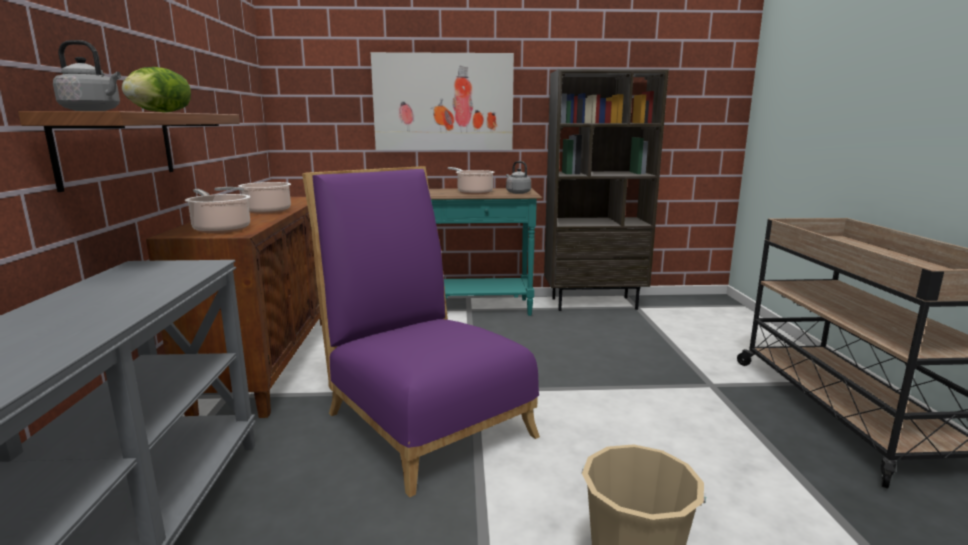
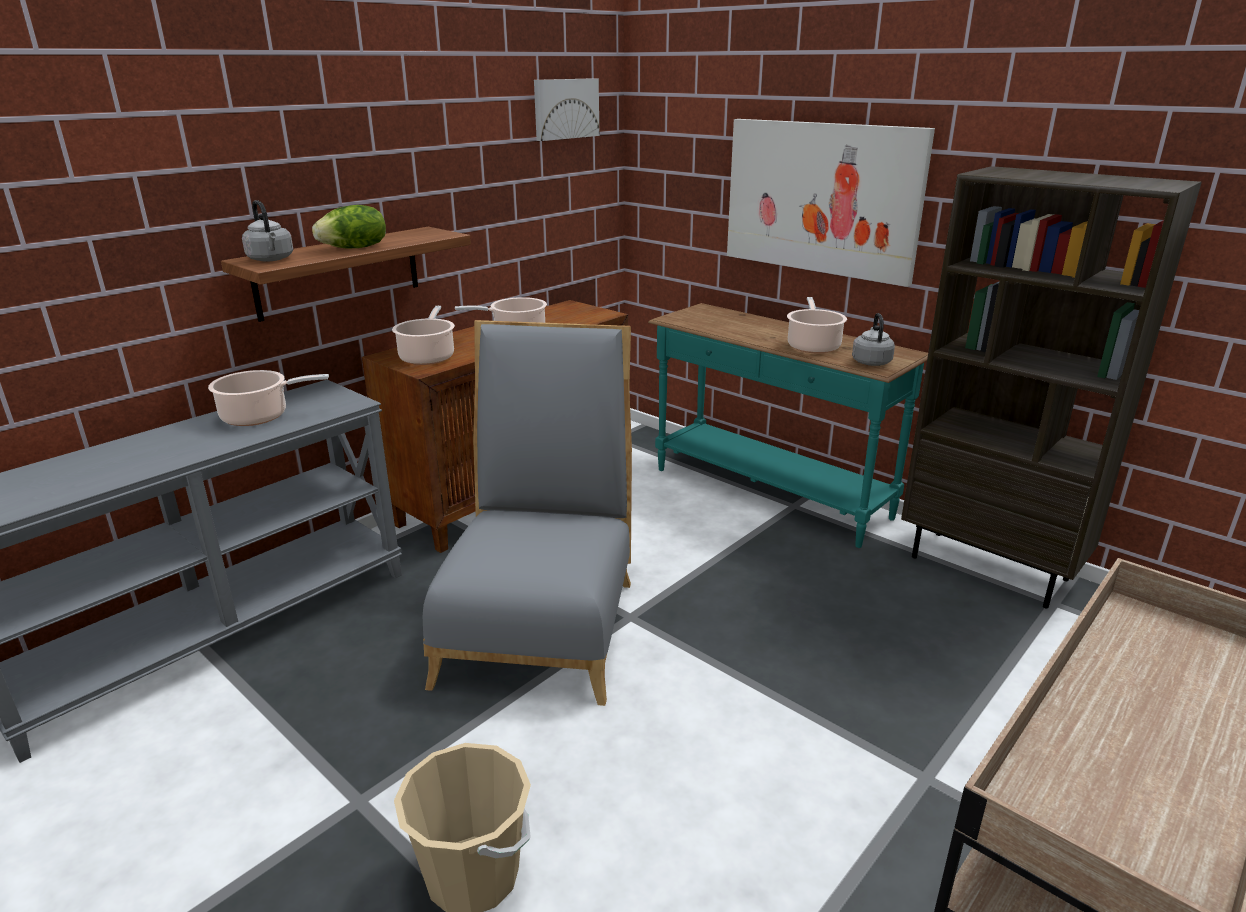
camera: 45 degrees right, 10 degrees up
purple chair [302,166,540,497] -> grey chair [423,320,632,706]
none -> cooking pot [208,370,329,426]
none -> picture [534,78,599,141]

